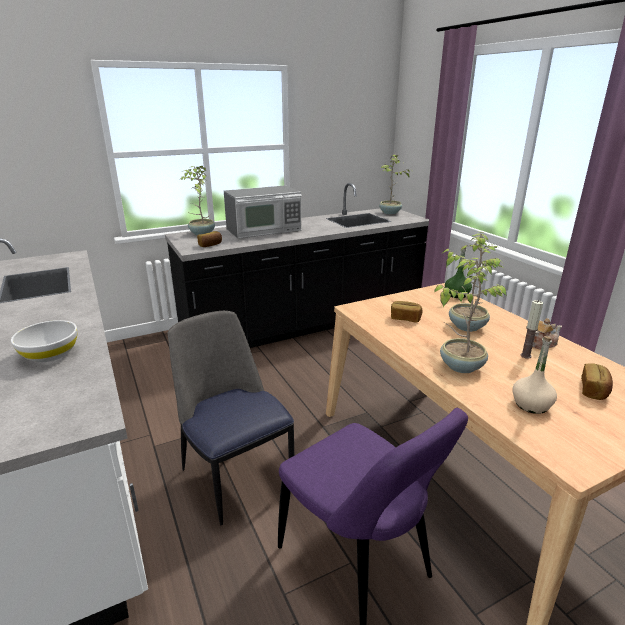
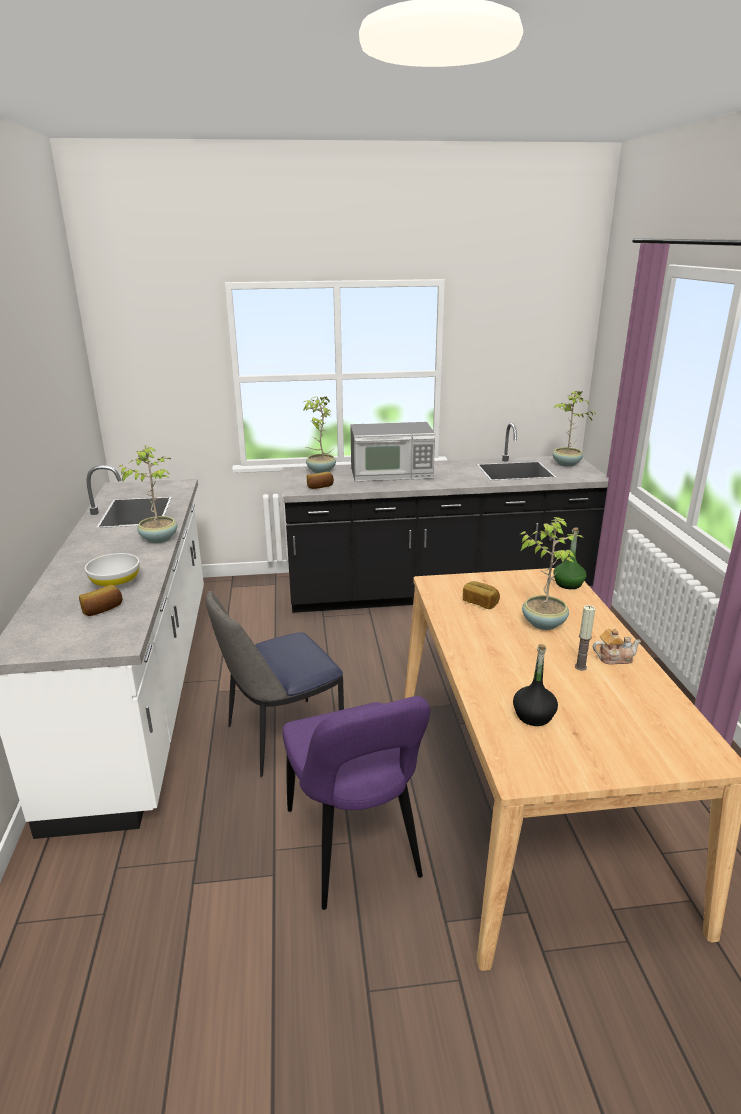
camera: 20 degrees right, 0 degrees up
chair [168,311,294,525] -> chair turned 105 degrees counterclockwise [206,591,344,777]
potted plant [434,258,507,373] -> potted plant moved to [118,445,177,543]
beige bottle [512,336,557,414] -> black bottle [513,644,558,726]
bread [581,363,613,400] -> bread moved to [79,585,123,616]

